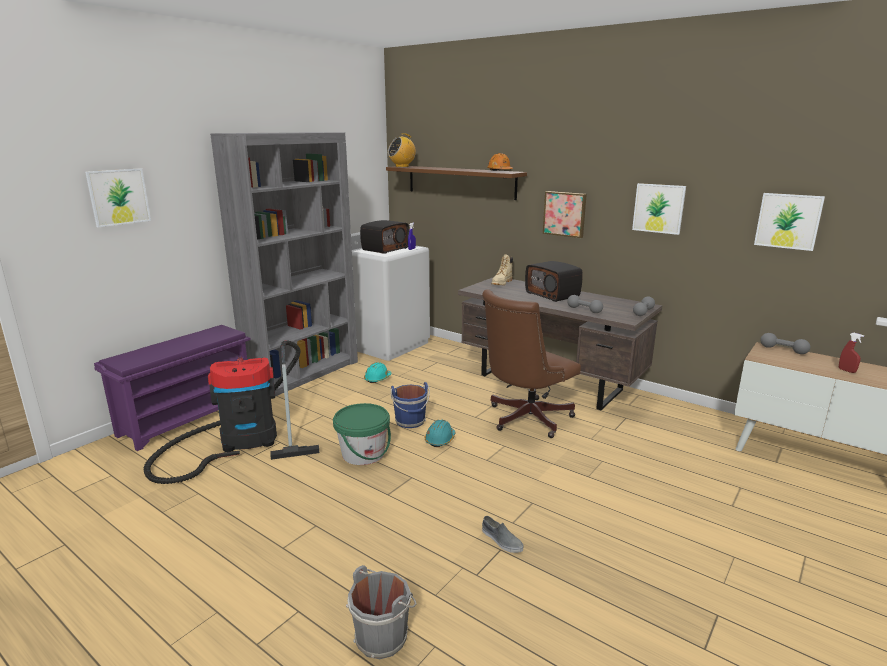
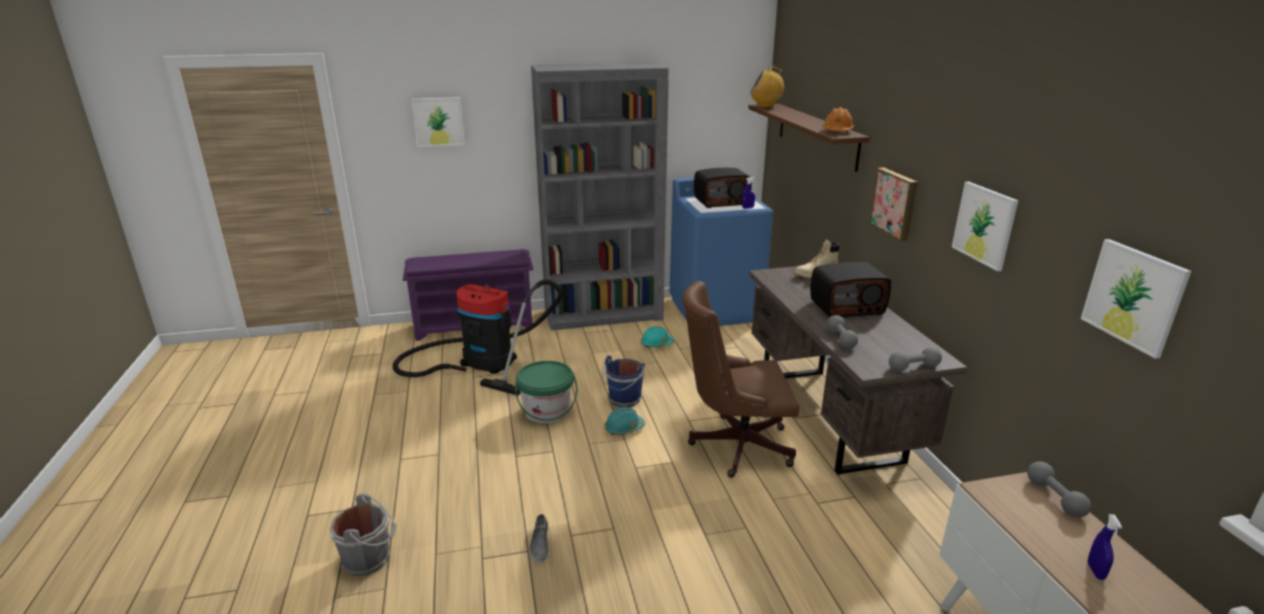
camera: 40 degrees right, 5 degrees up
white washing machine [351,232,430,361] -> blue washing machine [670,178,773,326]
radio [525,261,582,302] -> radio turned 105 degrees counterclockwise [810,262,891,317]
red spray bottle [839,333,864,373] -> blue spray bottle [1087,514,1122,580]

